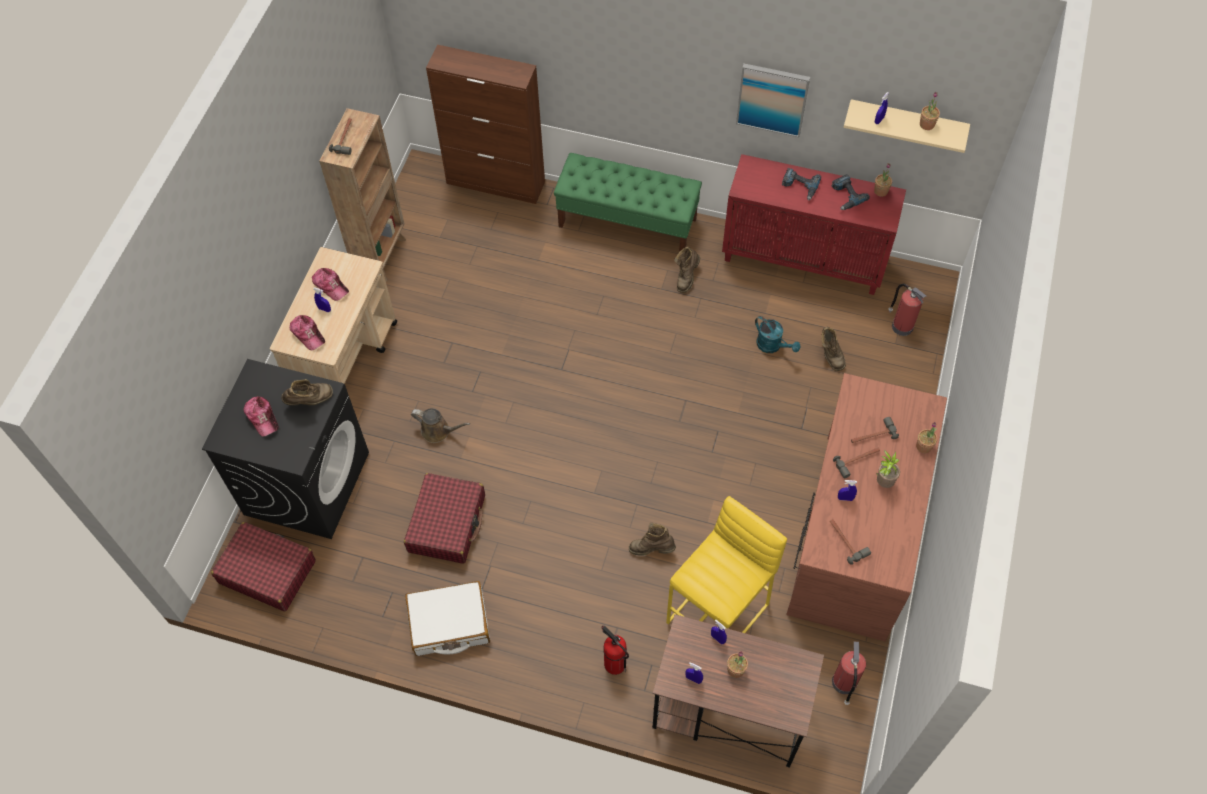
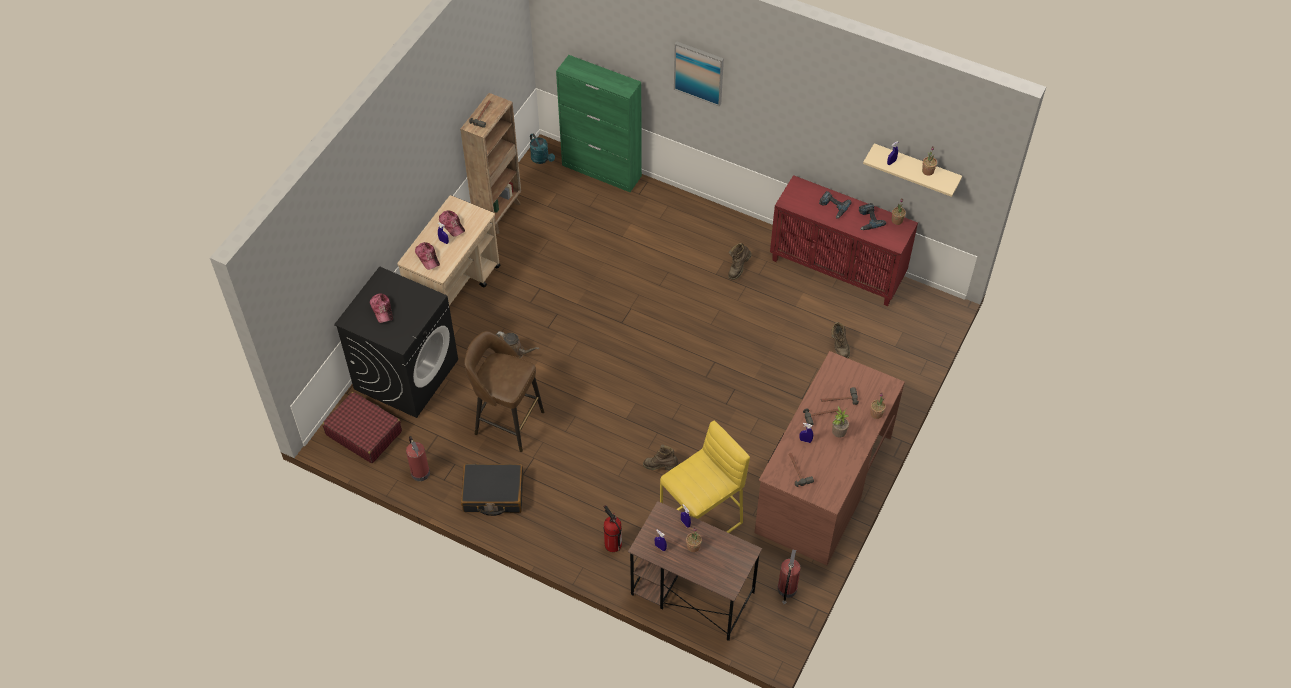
camera: 10 degrees right, 5 degrees down
brown boot [281,379,333,406] -> none
red suitcase [404,473,485,564] -> brown stool [465,331,544,452]
white suitcase [405,581,490,656] -> black suitcase [461,464,523,516]
brown cabinet [426,45,545,204] -> green cabinet [556,55,642,192]
green bench [554,153,702,251] -> none
picture [736,63,810,137] -> picture moved to [674,41,724,106]
turquoise watering can [755,316,800,353] -> turquoise watering can moved to [530,133,555,164]
fire extinguisher [888,284,927,336] -> fire extinguisher moved to [406,436,430,481]

